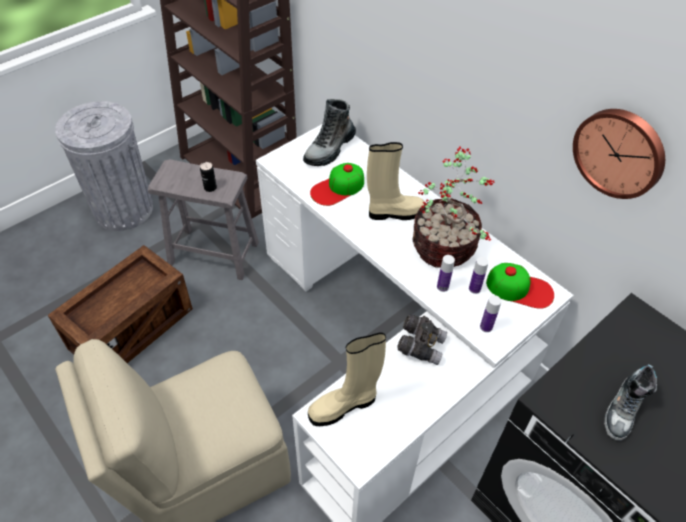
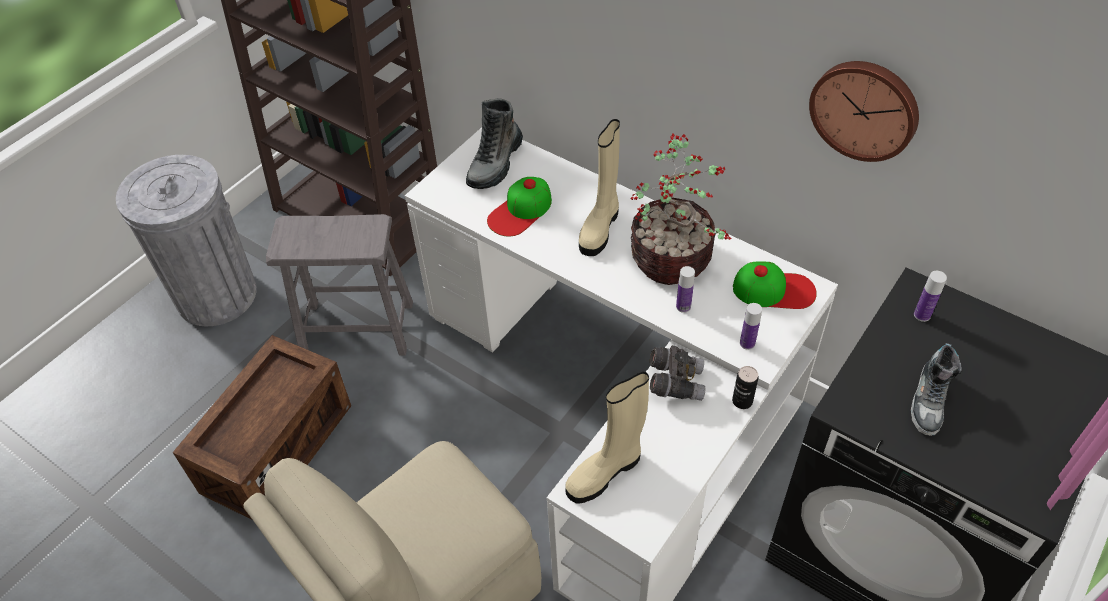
camera: 10 degrees left, 0 degrees up
can [200,162,217,192] -> can moved to [732,366,759,409]
beige boot [367,142,425,220] -> beige boot turned 135 degrees clockwise [579,119,620,256]
bottle [469,257,489,294] -> bottle moved to [914,271,947,322]

